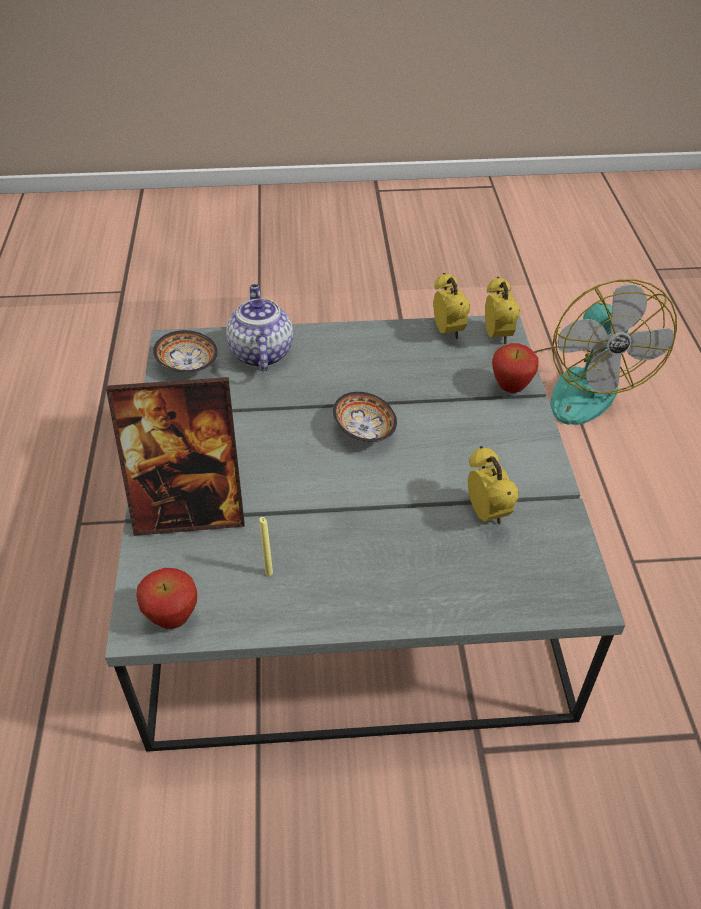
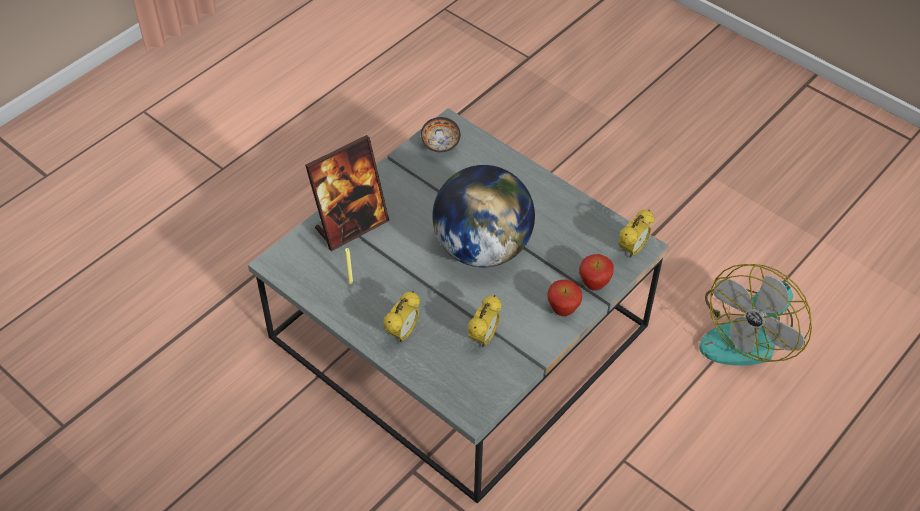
camera: 45 degrees right, 5 degrees up
picture frame [106,377,244,536] -> picture frame turned 75 degrees counterclockwise [305,135,389,251]
apple [136,568,197,629] -> apple moved to [547,280,582,316]
teapot [226,284,293,371] -> none
bowl [333,392,397,442] -> globe [432,165,535,267]
alarm clock [433,273,470,339] -> alarm clock moved to [383,291,420,343]

